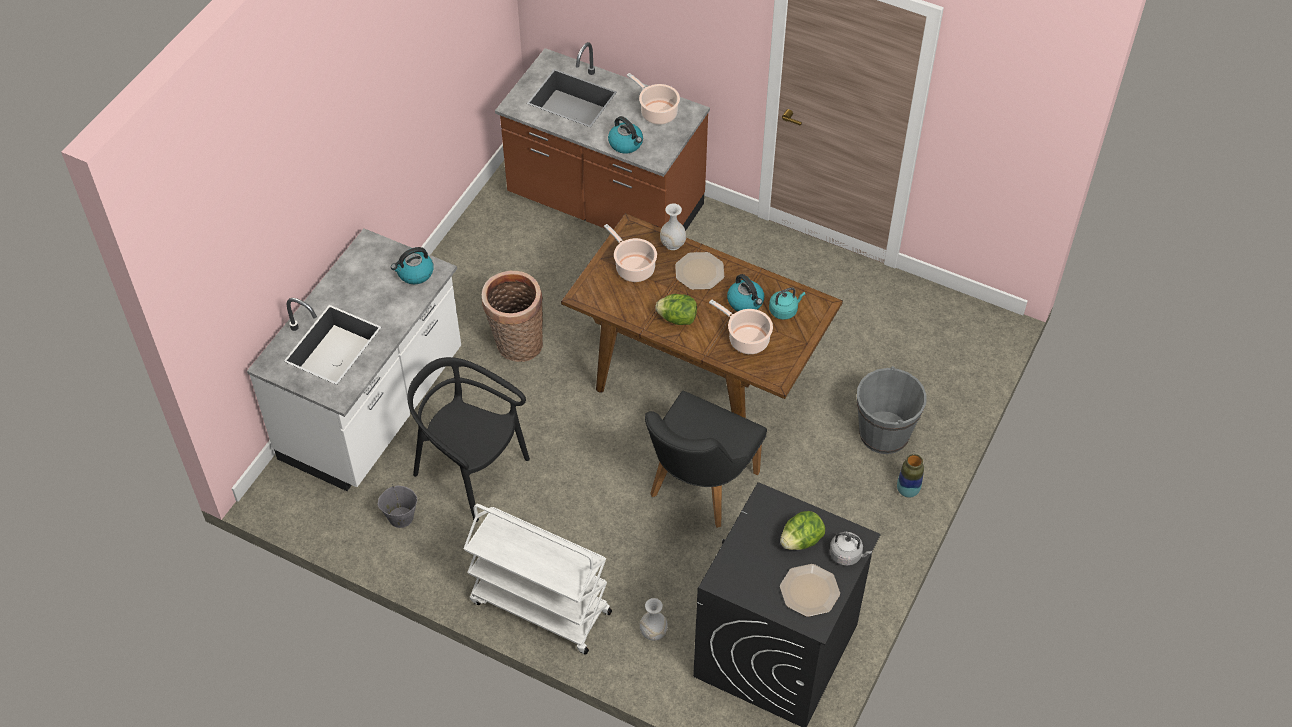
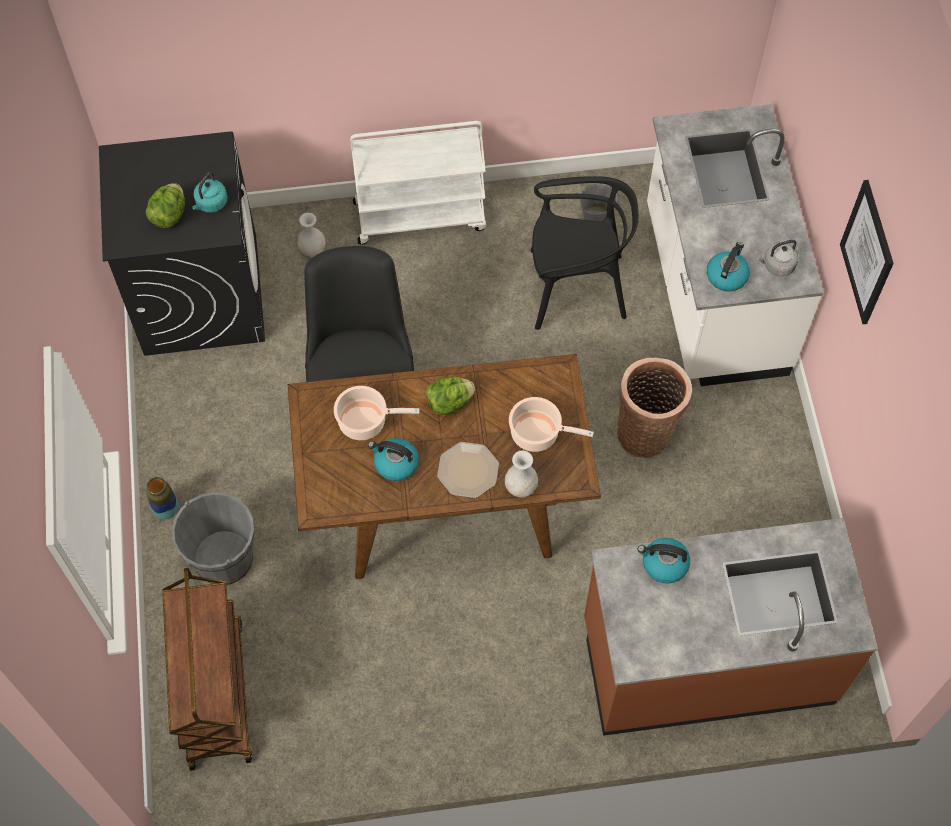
camera: 145 degrees right, 10 degrees up
cooking pot [627,73,680,125] -> none
turquoise kettle [769,287,805,320] -> turquoise kettle moved to [192,172,228,213]
plate [780,564,840,617] -> none
grey kettle [830,532,872,566] -> grey kettle moved to [757,240,799,276]
none -> brown cart [162,568,252,771]
none -> picture [840,180,894,324]

